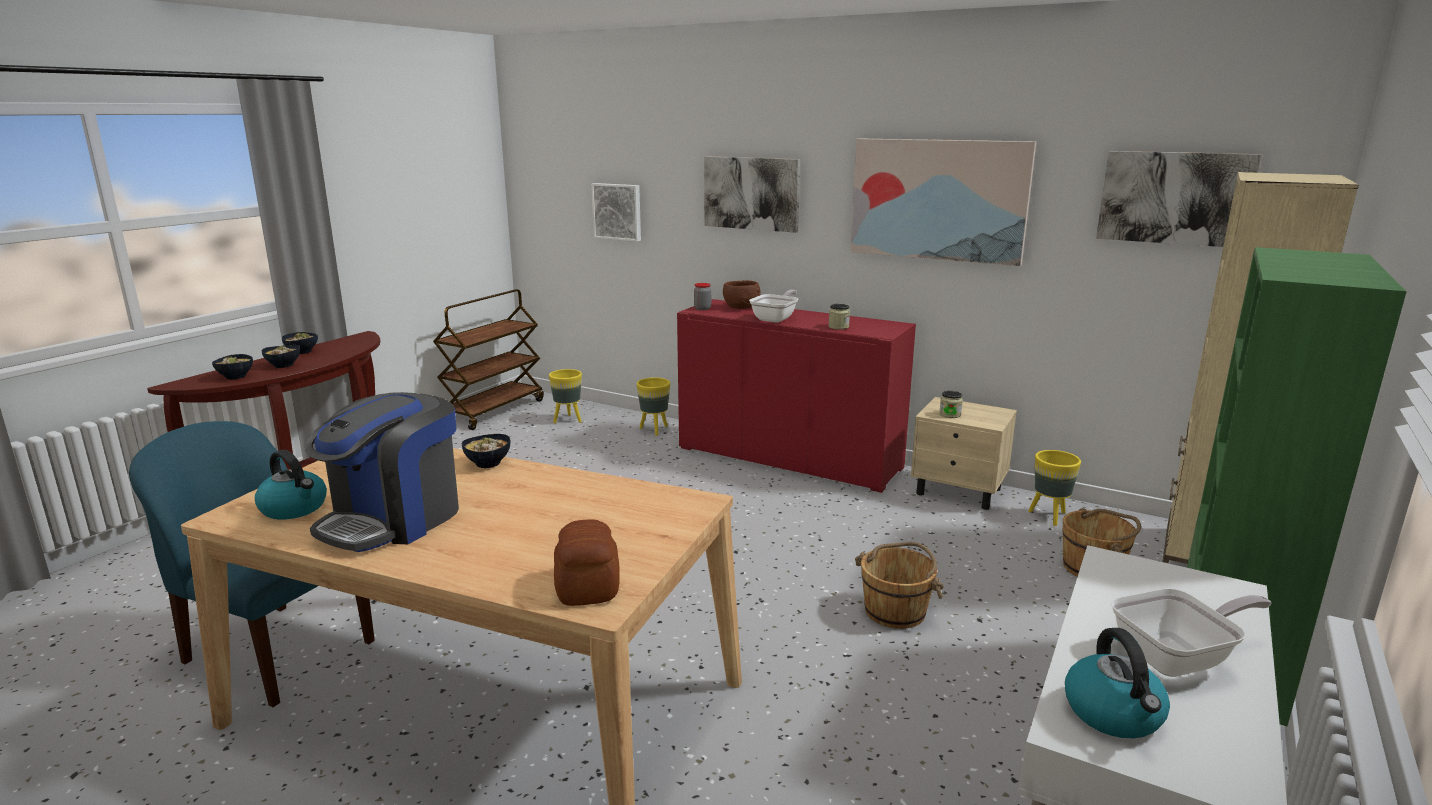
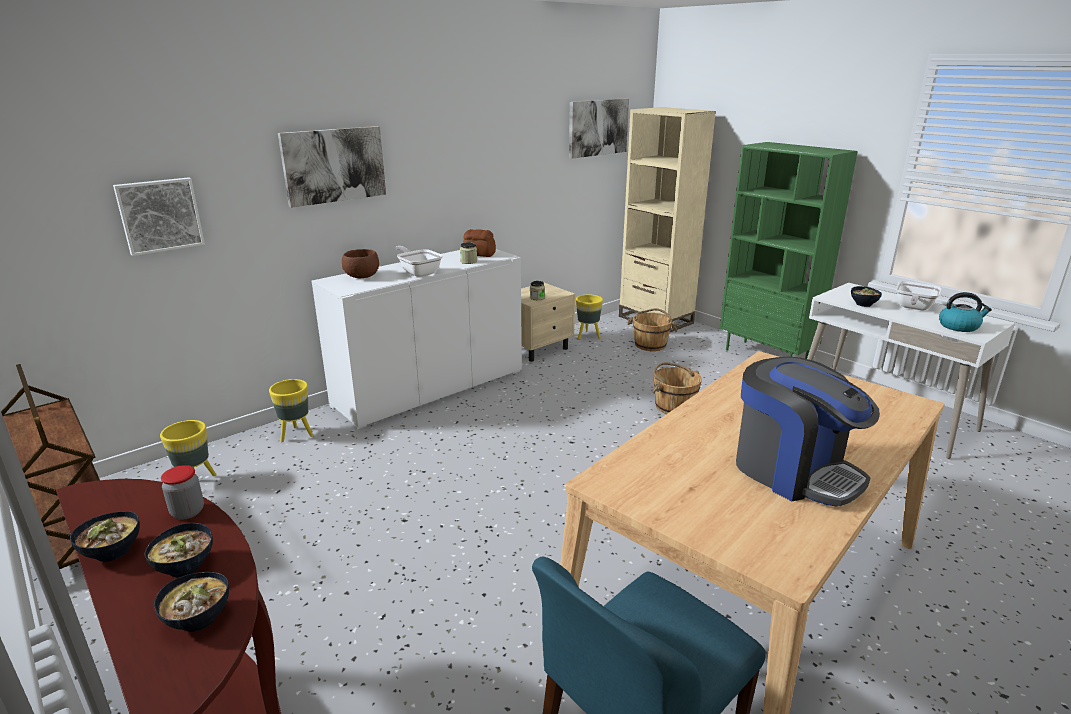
camera: 70 degrees left, 5 degrees up
kettle [255,450,327,520] -> none
bowl [462,434,510,468] -> bowl moved to [851,286,882,307]
bread [554,519,620,606] -> bread moved to [463,229,496,257]
red cabinet [677,299,916,493] -> white cabinet [312,249,522,430]
jar [694,283,711,310] -> jar moved to [161,465,204,519]
picture [851,138,1036,266] -> none
frying pan [1111,588,1272,677] -> frying pan turned 150 degrees counterclockwise [896,281,941,310]

